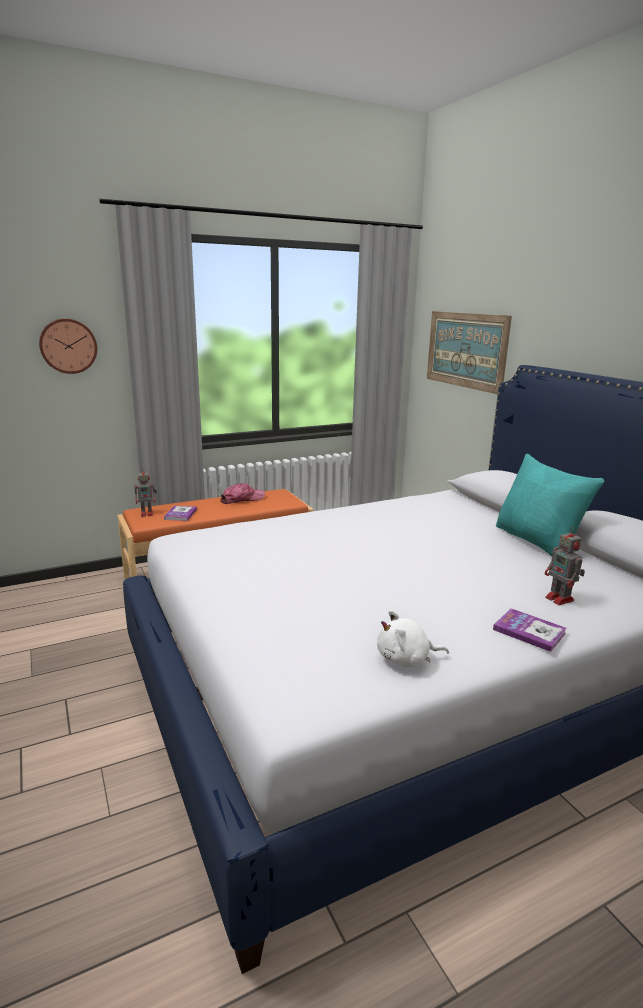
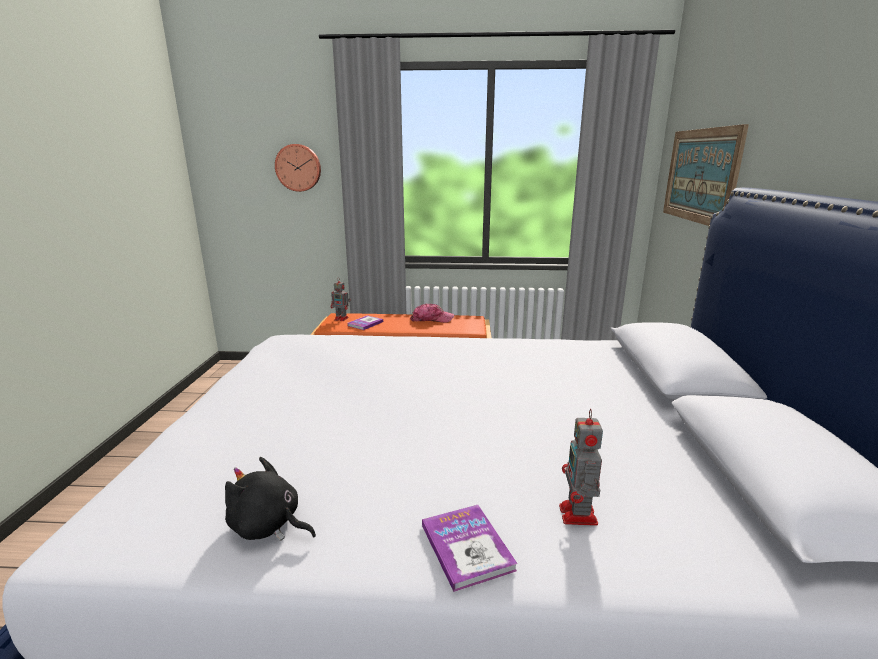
camera: 30 degrees right, 0 degrees up
white plush toy [377,610,449,667] -> black plush toy [225,457,316,541]
turquoise pillow [496,454,604,556] -> none

